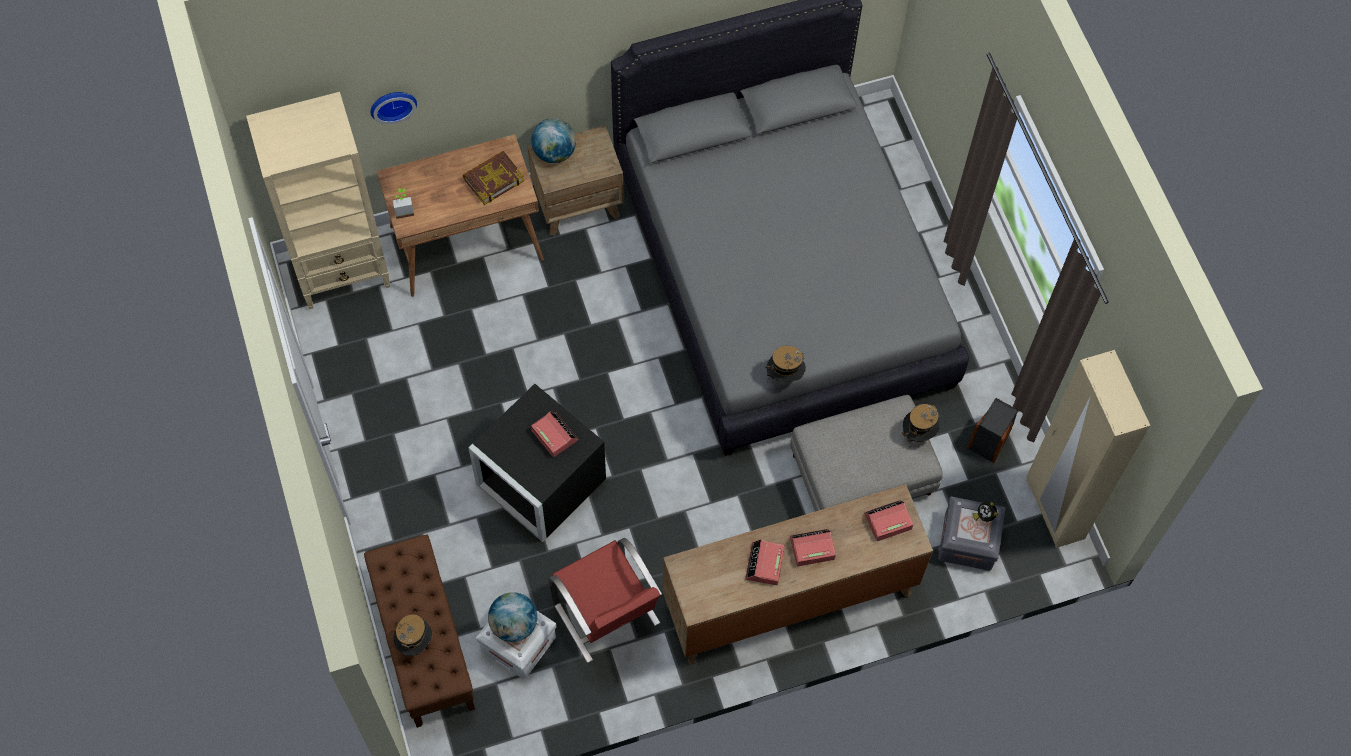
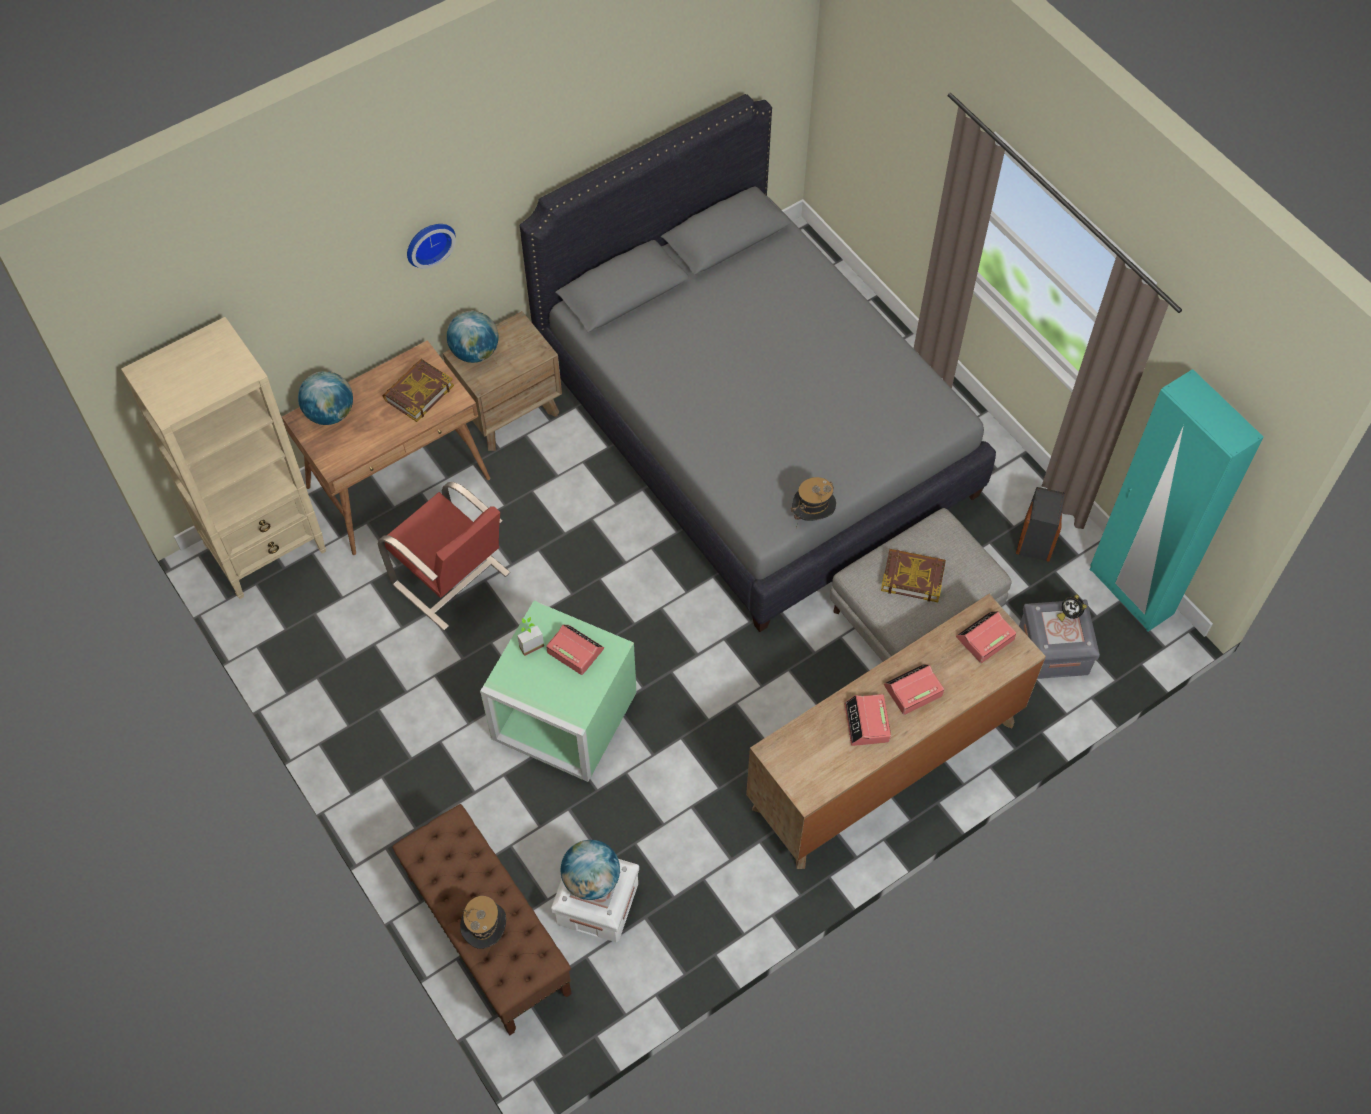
camera: 15 degrees left, 5 degrees down
wall clock [370,92,417,124] -> wall clock moved to [407,224,456,269]
potted plant [393,188,414,219] -> potted plant moved to [517,617,544,656]
black storage box [468,384,606,542] -> green storage box [480,601,637,782]
red chair [549,538,662,663] -> red chair moved to [378,482,510,631]
hat [902,404,940,448] -> none
beige wardrobe [1026,350,1150,548] -> turquoise wardrobe [1090,369,1264,632]
none -> globe [298,371,353,425]
none -> book [881,549,946,602]

